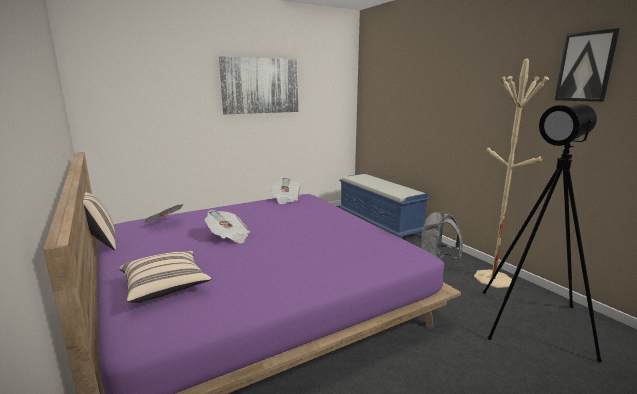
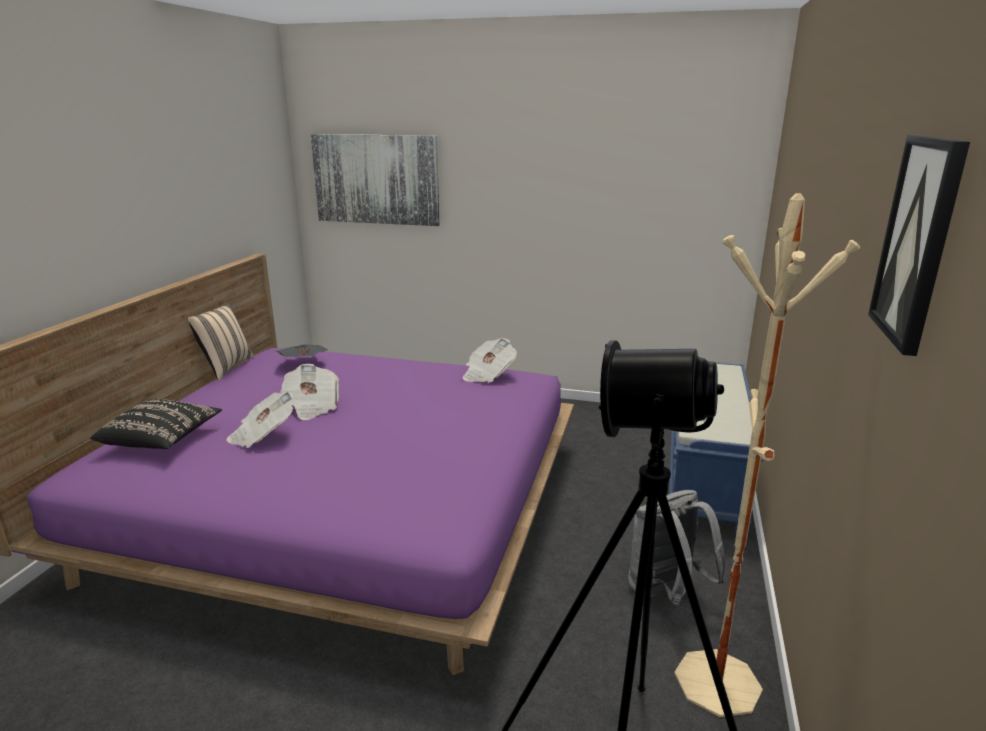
camera: 45 degrees right, 5 degrees up
beige pillow [119,251,212,303] -> black pillow [90,399,222,449]
picture [219,56,299,115] -> picture moved to [311,134,440,226]
none -> newspaper [227,391,294,448]

